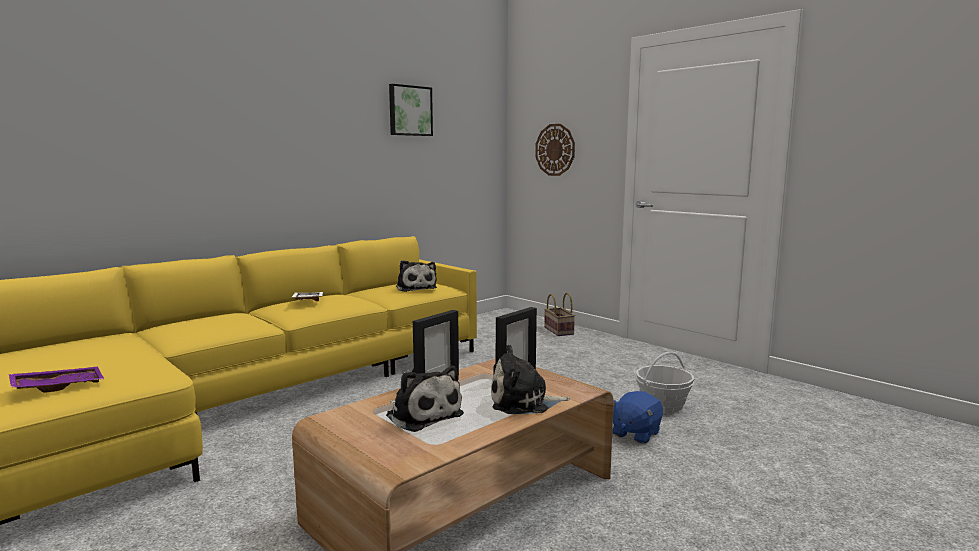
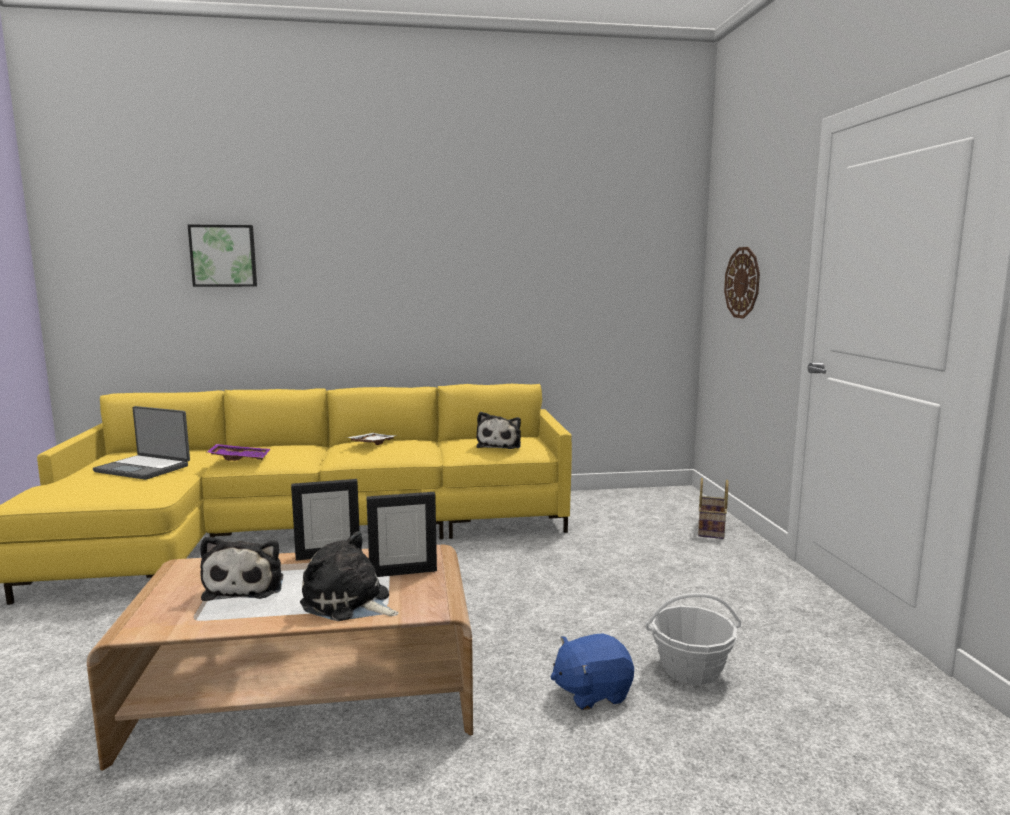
camera: 35 degrees right, 0 degrees up
purple tray [9,367,104,392] -> purple tray moved to [207,444,270,461]
picture [389,84,433,136] -> picture moved to [188,225,257,287]
none -> laptop [93,406,190,480]

